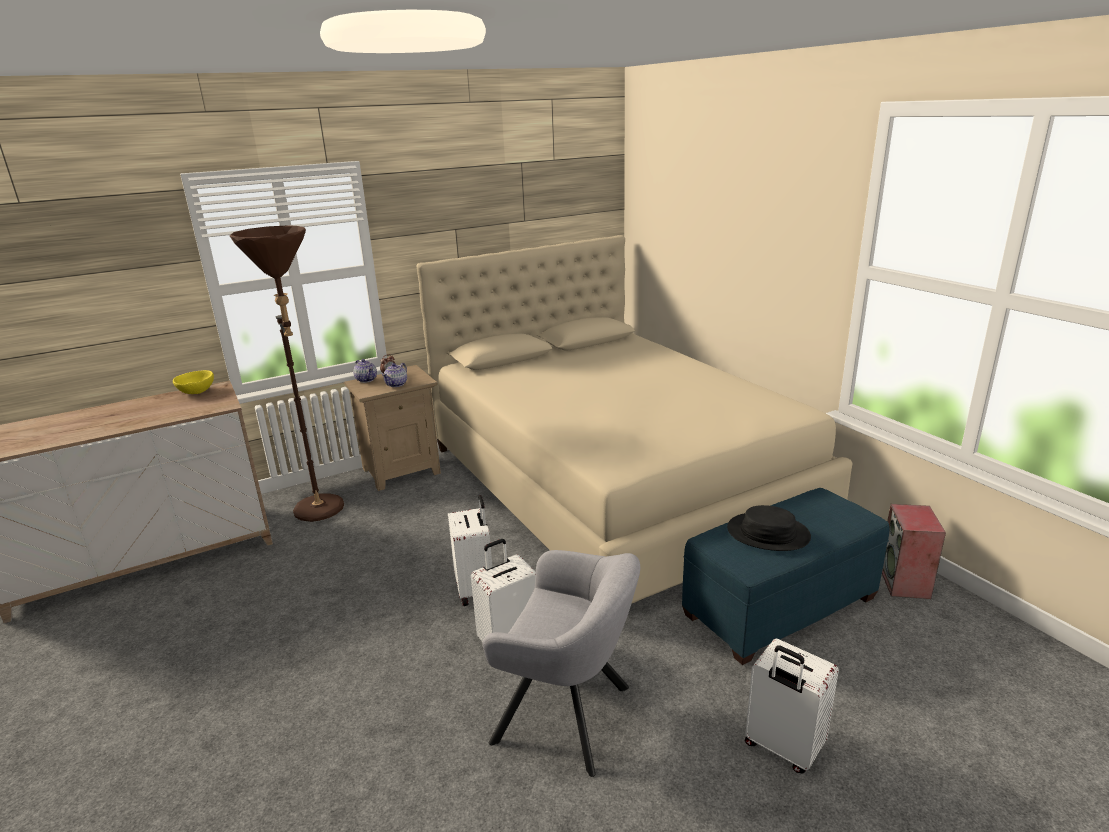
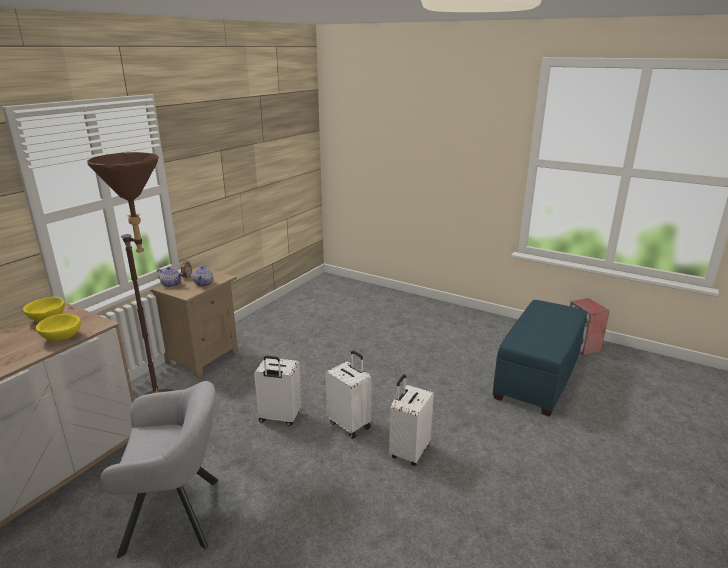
camera: 30 degrees left, 0 degrees up
beige bed [416,235,852,604] -> none
grey armchair [483,550,640,777] -> grey armchair moved to [101,381,218,558]
black hat [727,505,811,551] -> none
white suitcase [745,638,839,773] -> white suitcase moved to [254,356,302,426]
none -> yellow bowl [36,314,81,341]

